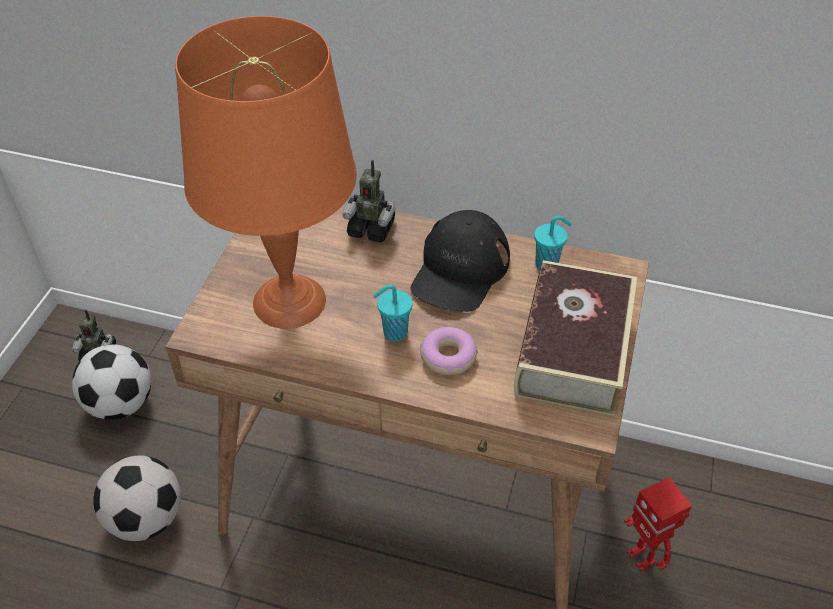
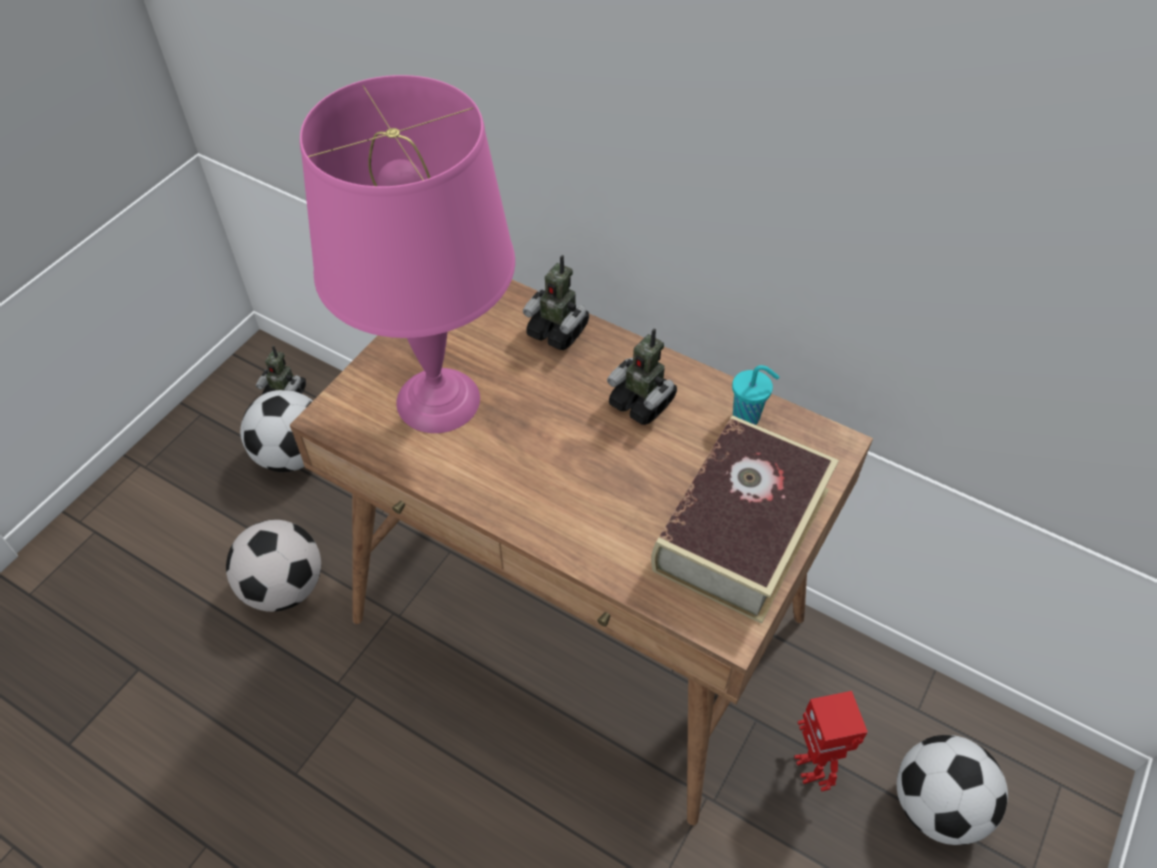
camera: 15 degrees right, 5 degrees up
orange table lamp [175,16,357,329] -> pink table lamp [300,75,515,433]
turquoise cup [373,285,413,342] -> none
black cap [411,210,510,312] -> toy robot [607,328,677,425]
donut [420,327,478,375] -> none
none -> football [897,735,1008,845]

